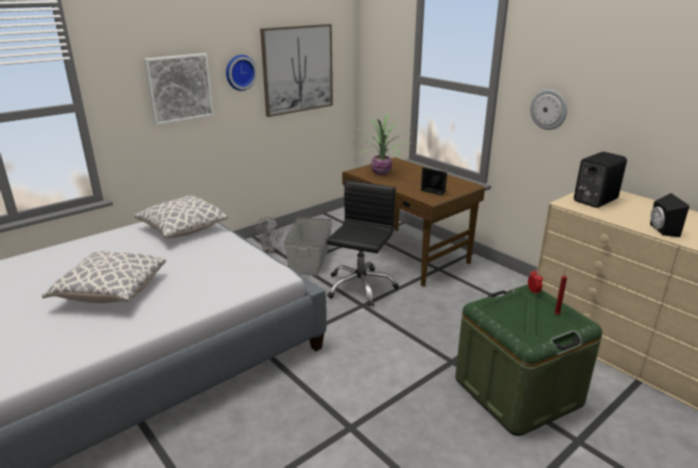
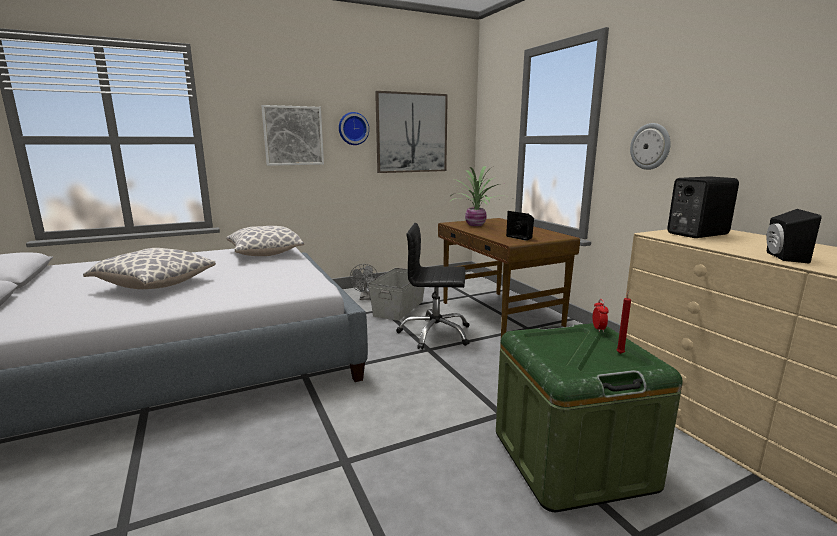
camera: 15 degrees right, 10 degrees down
black office chair [326,181,399,307] -> black office chair turned 120 degrees counterclockwise [396,223,470,350]

